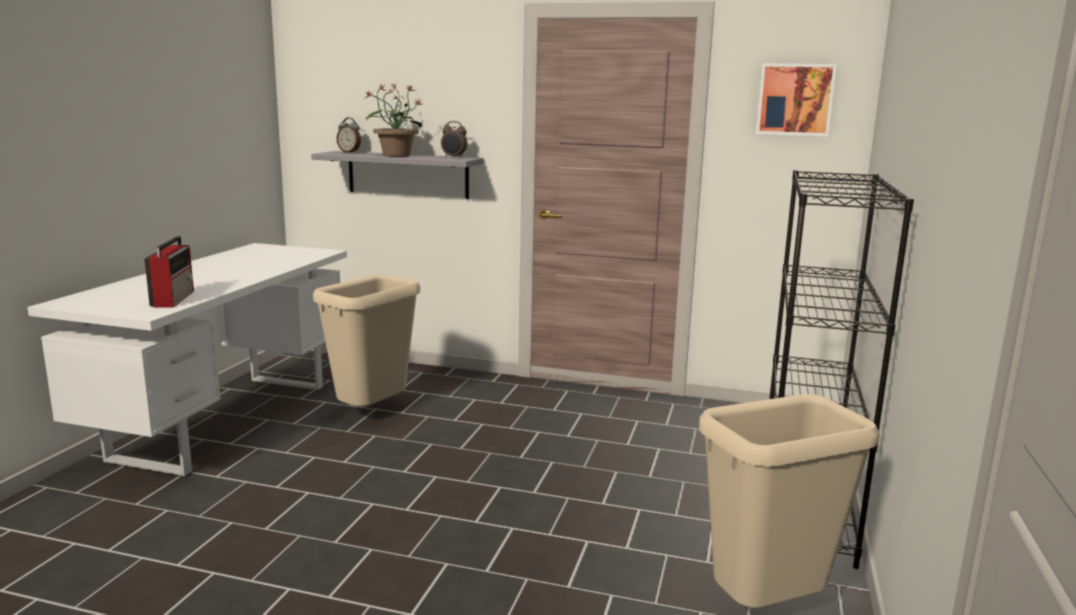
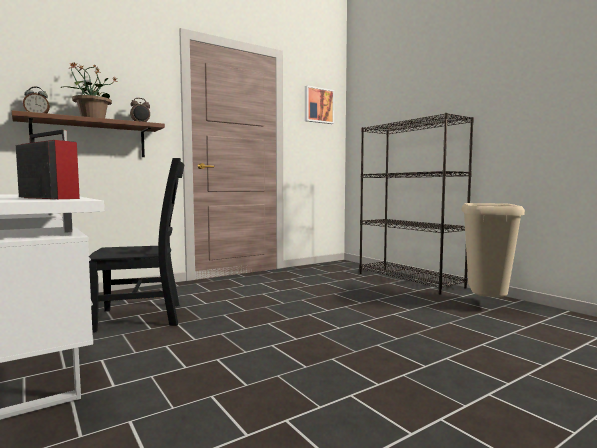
camera: 50 degrees left, 10 degrees down
grey shelf [311,151,483,199] -> brown shelf [12,110,165,157]
beige trash can [313,274,420,407] -> black chair [89,158,184,333]

